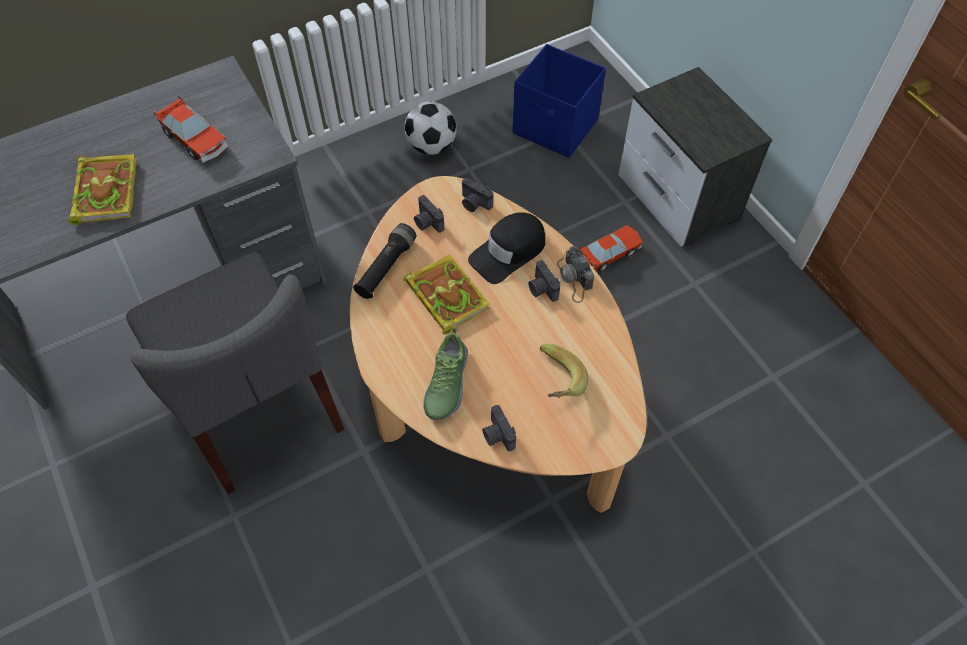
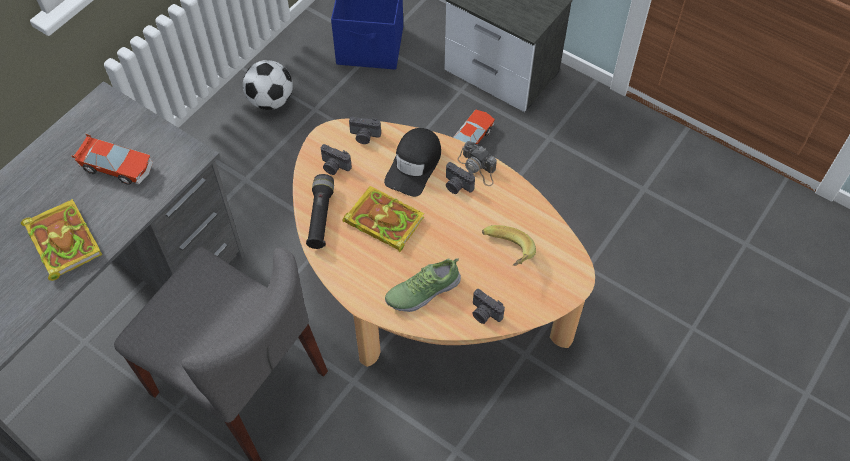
camera: 25 degrees left, 0 degrees up
shoe [423,327,468,420] -> shoe turned 75 degrees clockwise [385,258,461,312]

